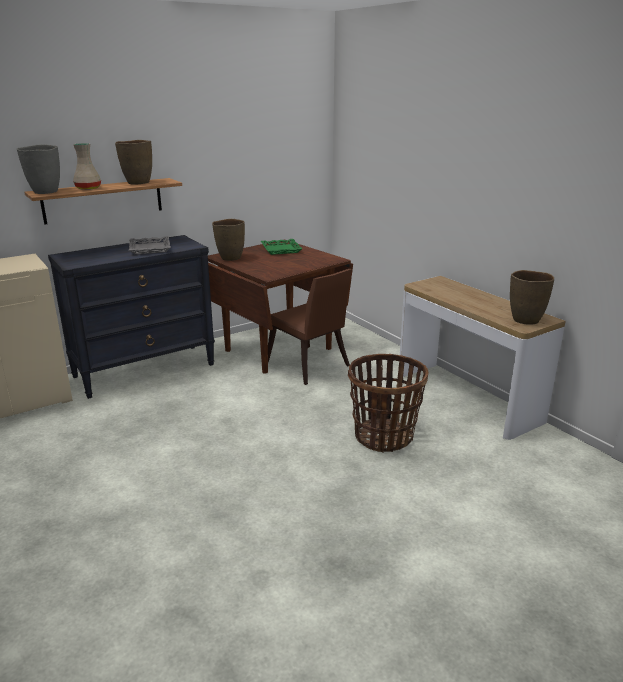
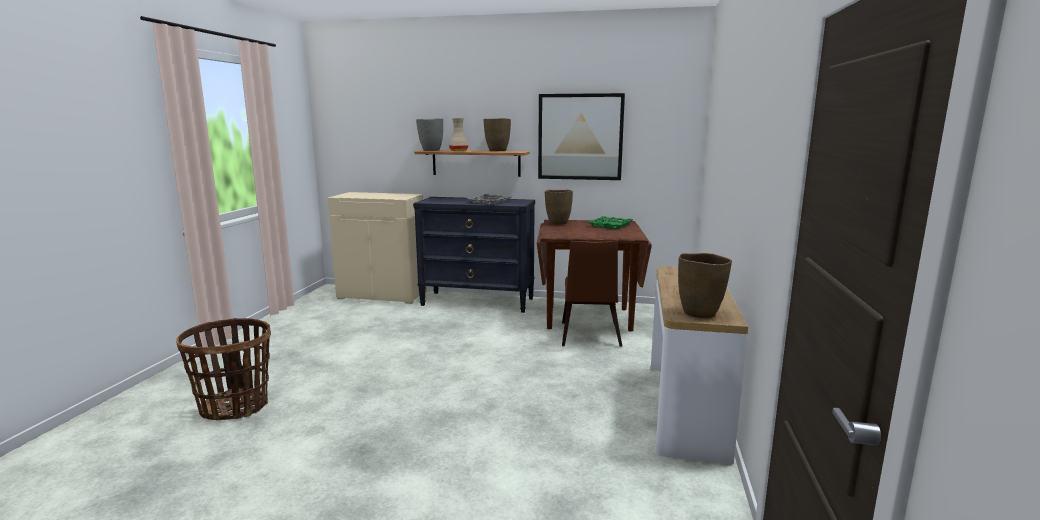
camera: 45 degrees right, 10 degrees down
basket [348,354,428,452] -> basket moved to [176,318,271,420]
none -> picture [538,93,625,180]

